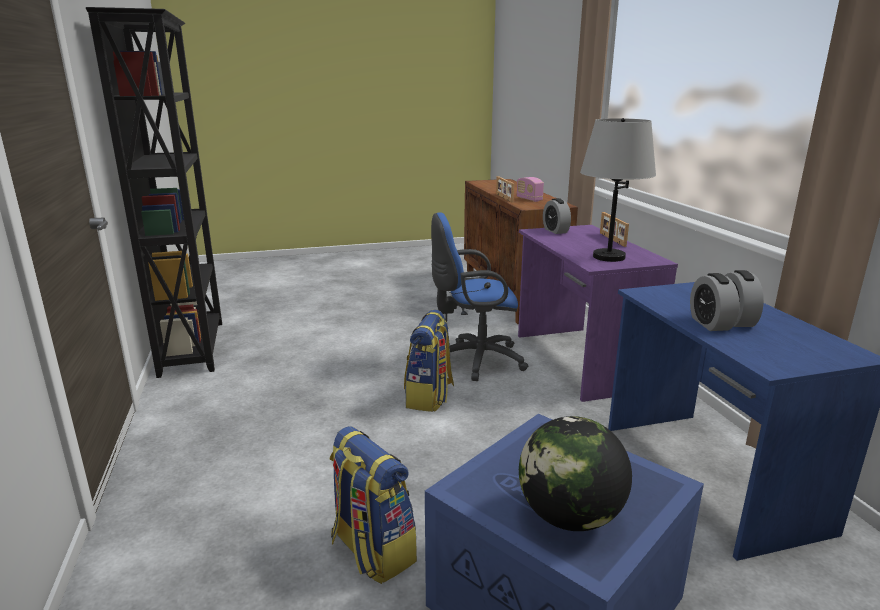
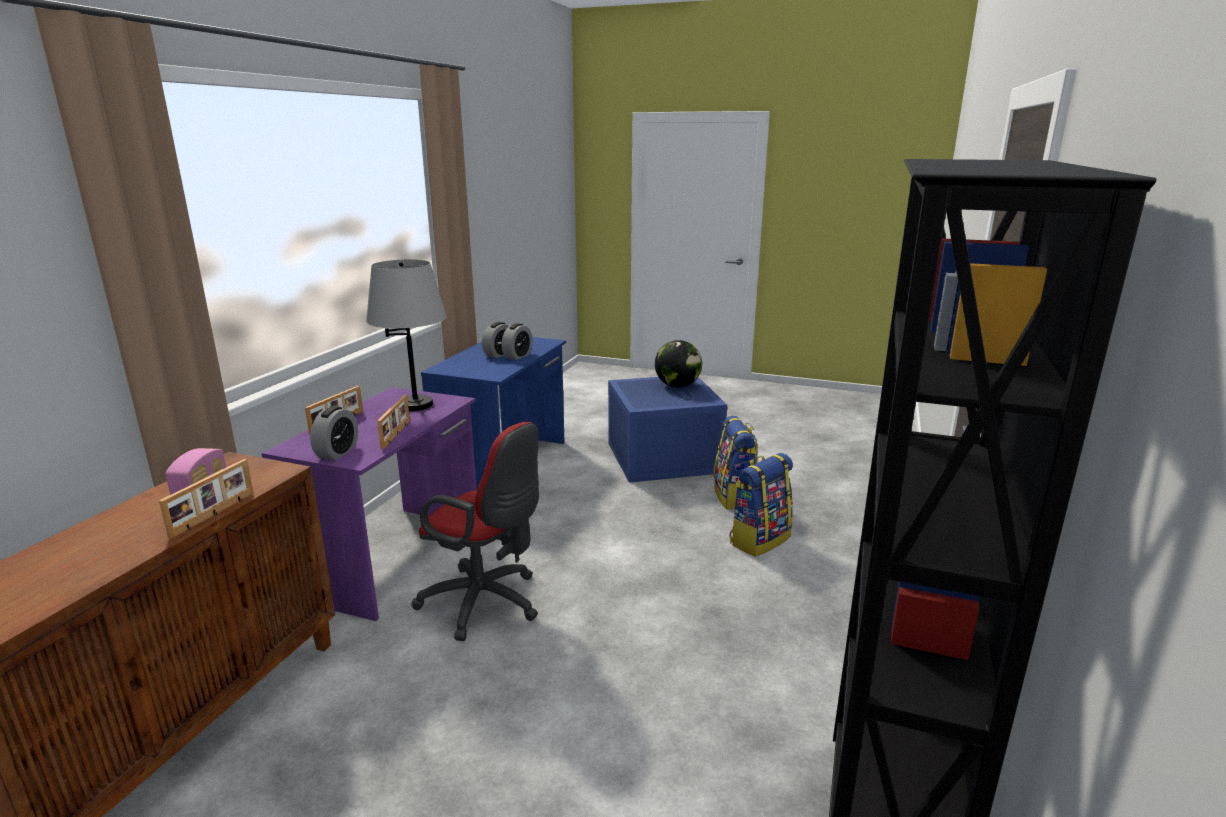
camera: 145 degrees left, 0 degrees up
backpack [404,310,454,412] -> backpack moved to [730,453,793,557]
blue office chair [431,212,528,381] -> red office chair [411,422,539,641]
none -> picture frame [377,395,410,449]

